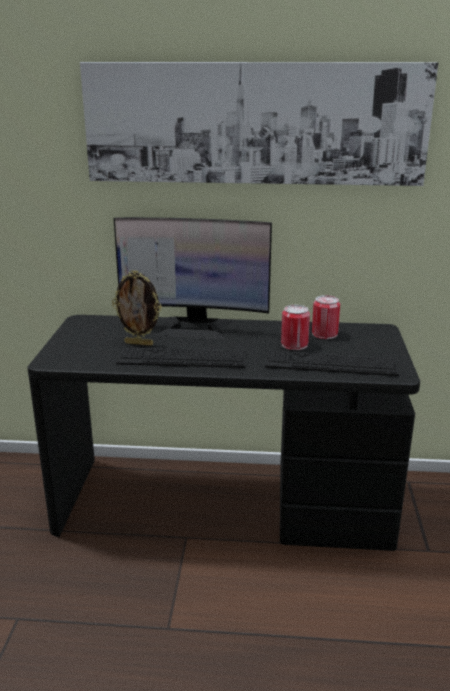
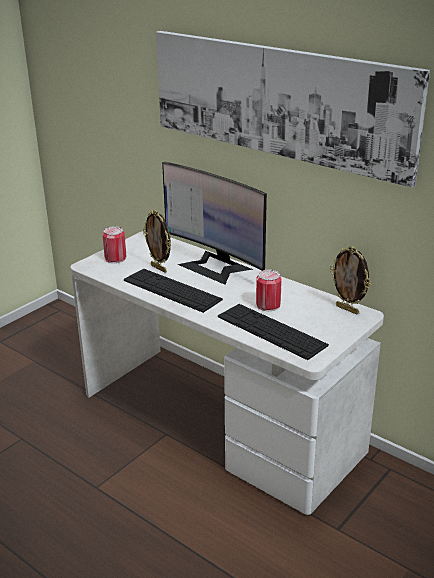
camera: 35 degrees right, 5 degrees up
black desk [27,315,420,551] -> white desk [70,231,384,515]
can [312,295,340,339] -> can moved to [102,226,126,263]
none -> picture frame [330,246,370,314]

